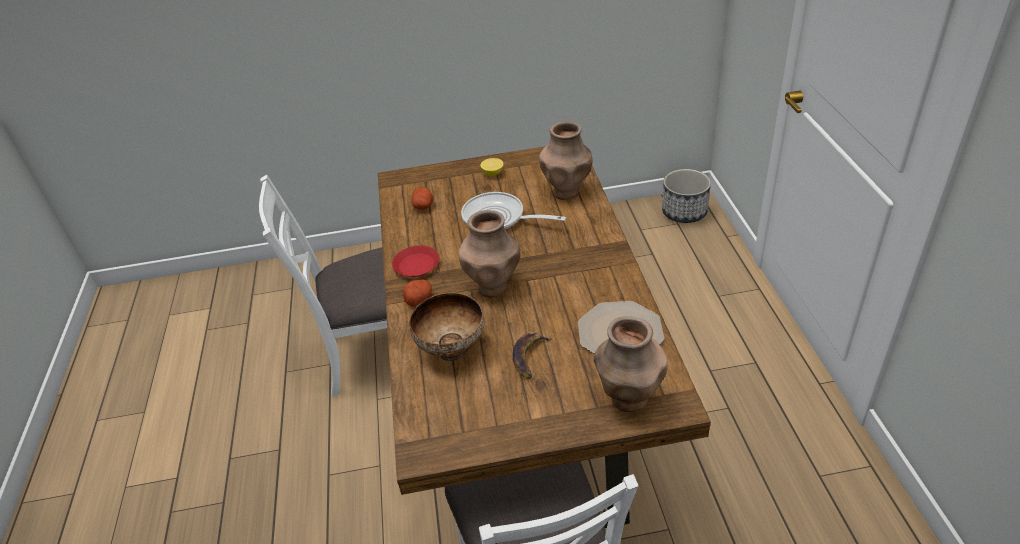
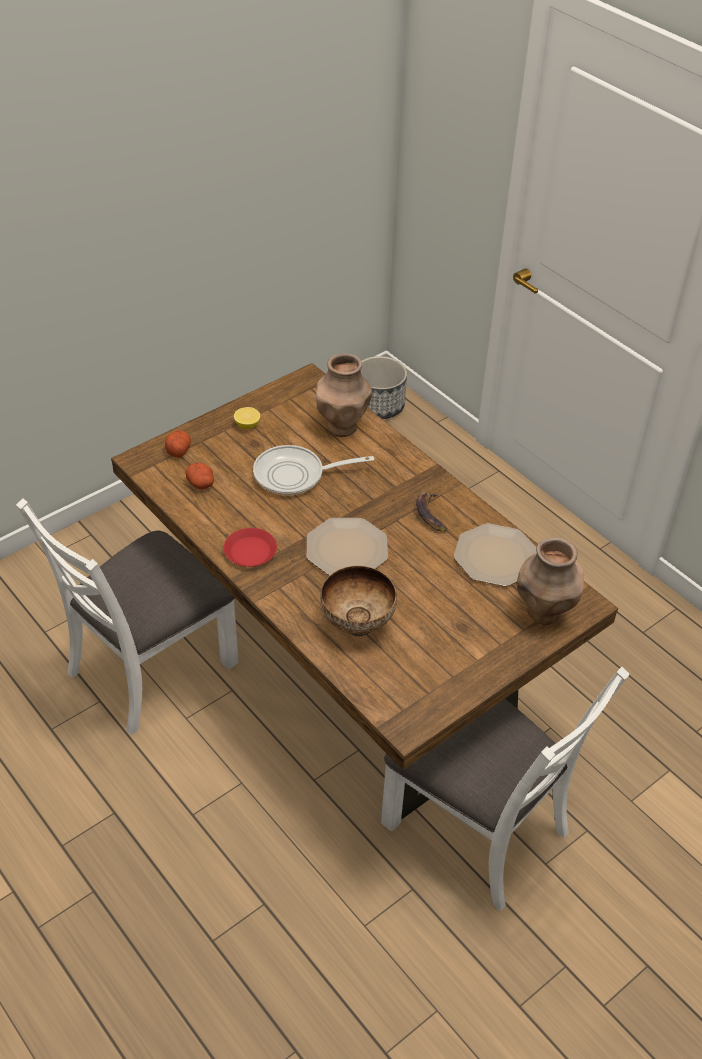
camera: 35 degrees left, 5 degrees up
potato [403,279,432,307] -> potato moved to [165,430,191,458]
brown vase [459,210,520,298] -> plate [307,518,388,576]
banana [513,332,553,379] -> banana moved to [416,492,447,532]

